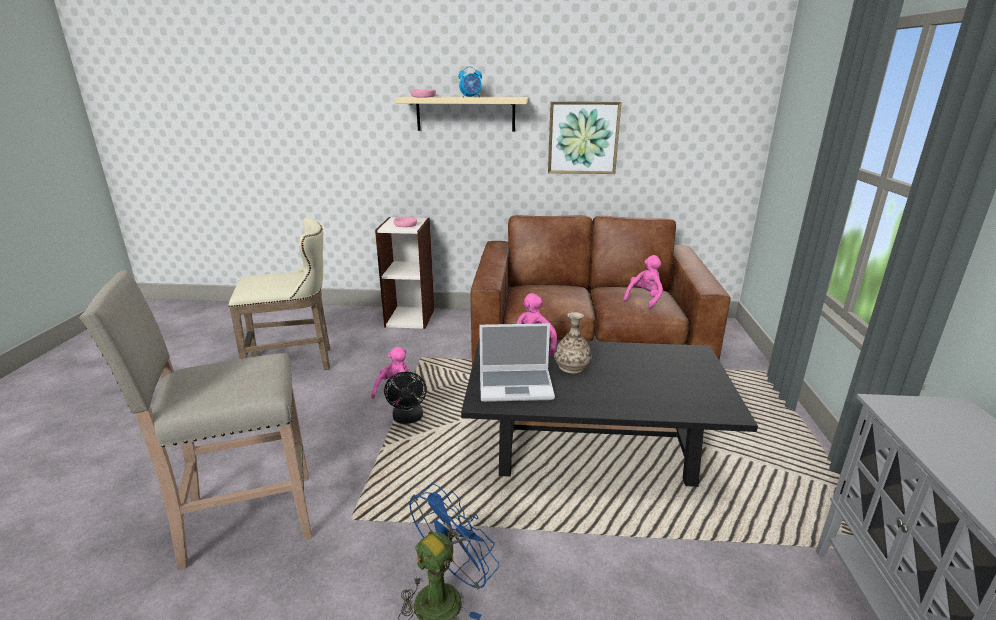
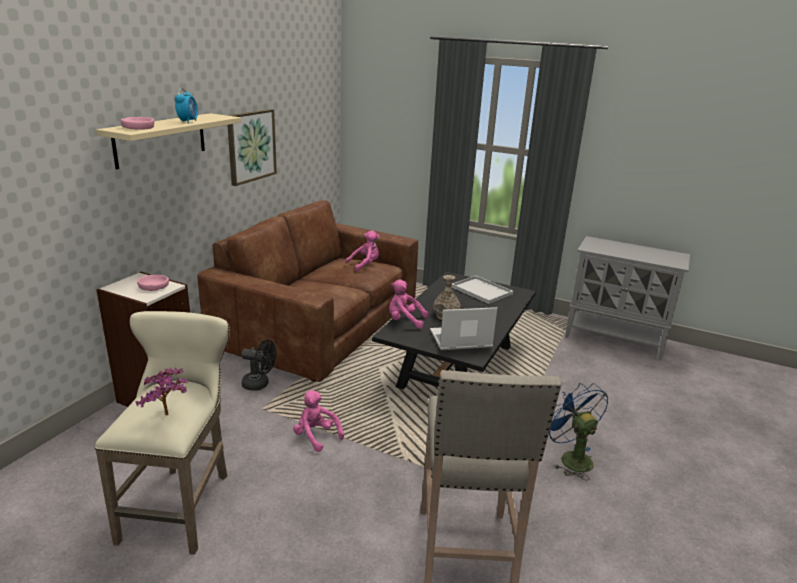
camera: 70 degrees left, 0 degrees up
black fan [384,371,427,424] -> black fan moved to [242,340,276,391]
laptop [479,323,555,402] -> laptop turned 120 degrees counterclockwise [430,307,497,350]
pink plush toy [623,255,663,309] -> pink plush toy turned 90 degrees clockwise [346,230,380,272]
none -> potted plant [135,368,187,416]
none -> white tray [452,275,513,304]

